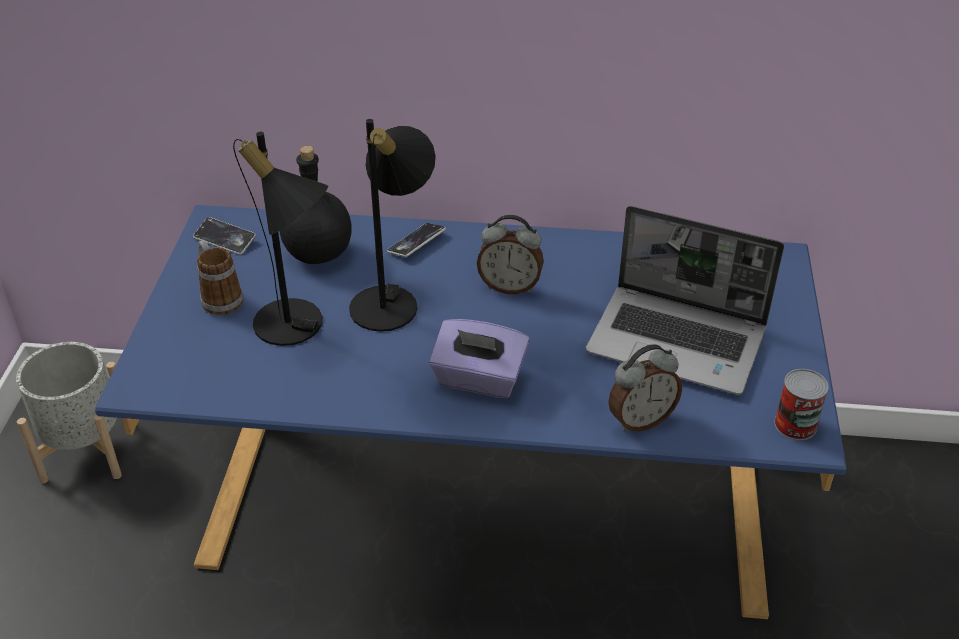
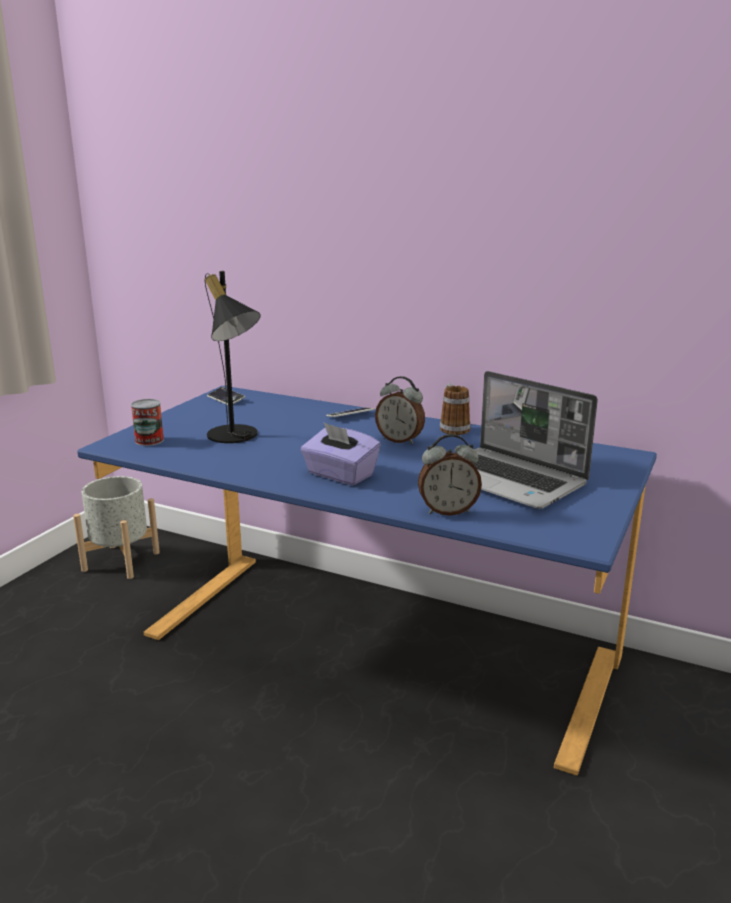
camera: 20 degrees right, 20 degrees down
mug [197,240,243,315] -> mug moved to [440,383,471,435]
black bottle [279,146,352,264] -> none
black table lamp [349,119,436,332] -> none
can [774,369,829,440] -> can moved to [131,399,164,446]

